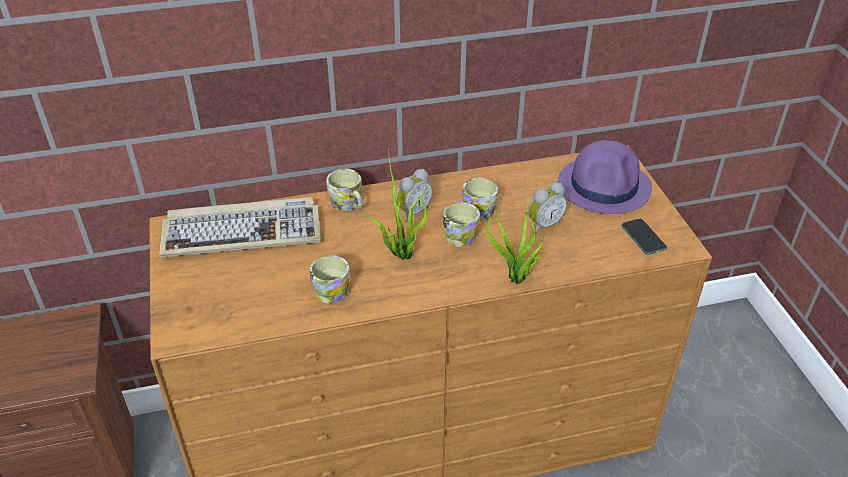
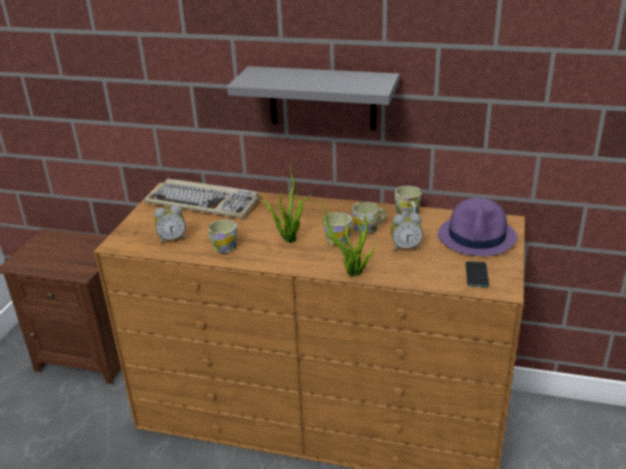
camera: 30 degrees right, 10 degrees down
mug [326,169,363,211] -> mug moved to [395,186,422,217]
alarm clock [396,169,433,222] -> alarm clock moved to [154,205,186,244]
none -> grey shelf [227,66,400,130]

